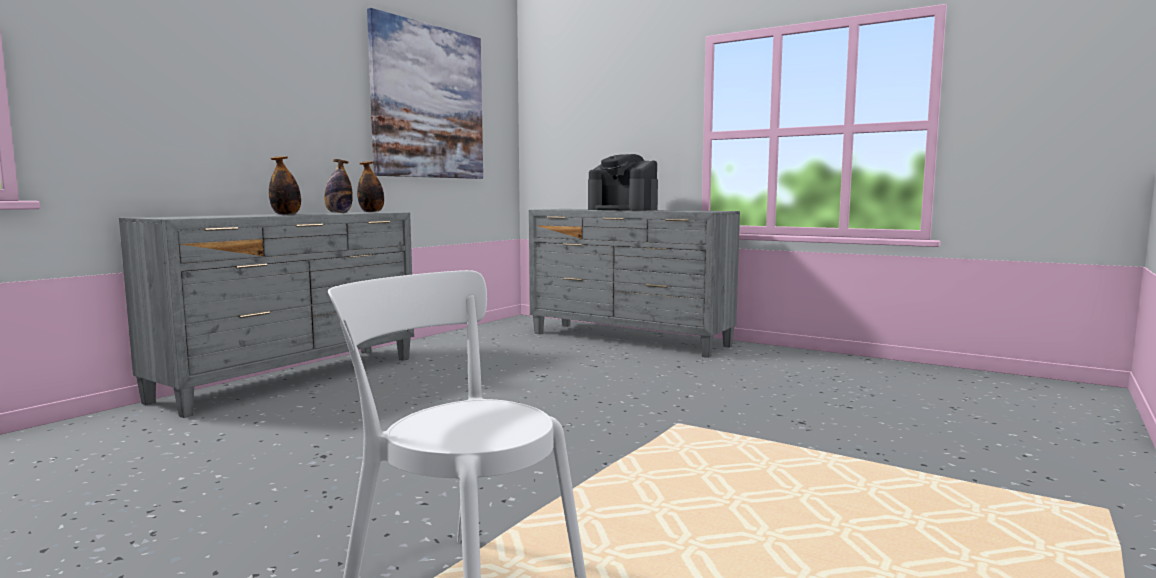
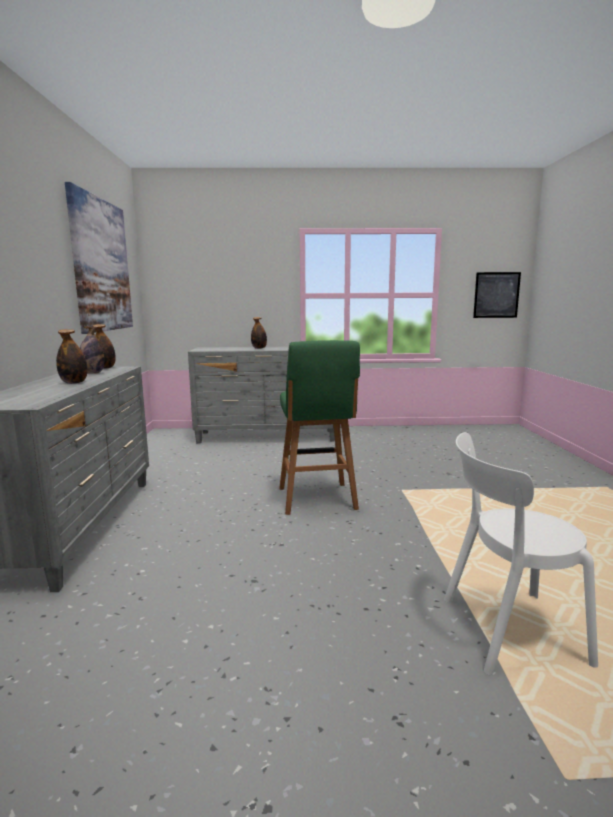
camera: 35 degrees left, 5 degrees up
coffee machine [588,154,658,211] -> bottle [251,317,267,349]
none -> green stool [279,340,360,515]
none -> picture [473,272,521,318]

